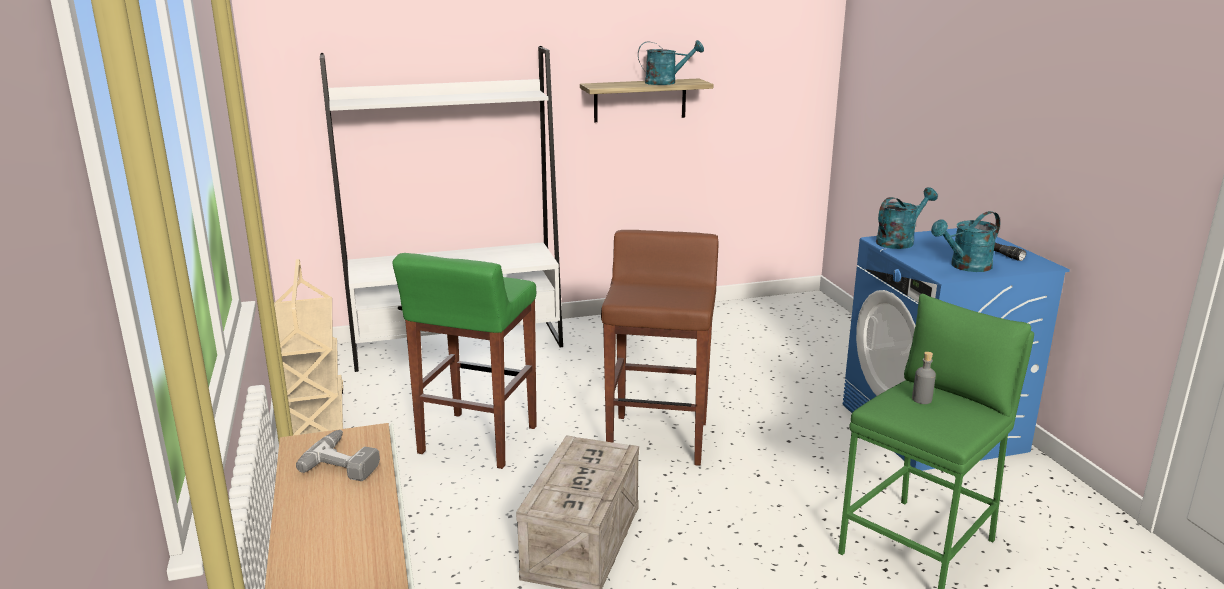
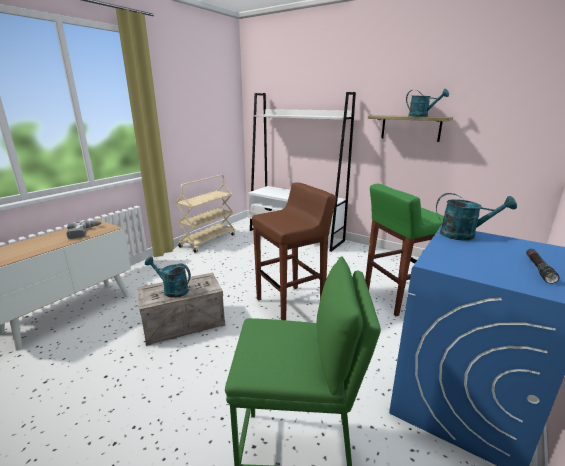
camera: 50 degrees right, 0 degrees up
green stool [392,253,537,469] -> green stool moved to [365,184,444,316]
grey bottle [912,352,936,404] -> none
turquoise watering can [931,211,1000,272] -> turquoise watering can moved to [145,257,191,298]

